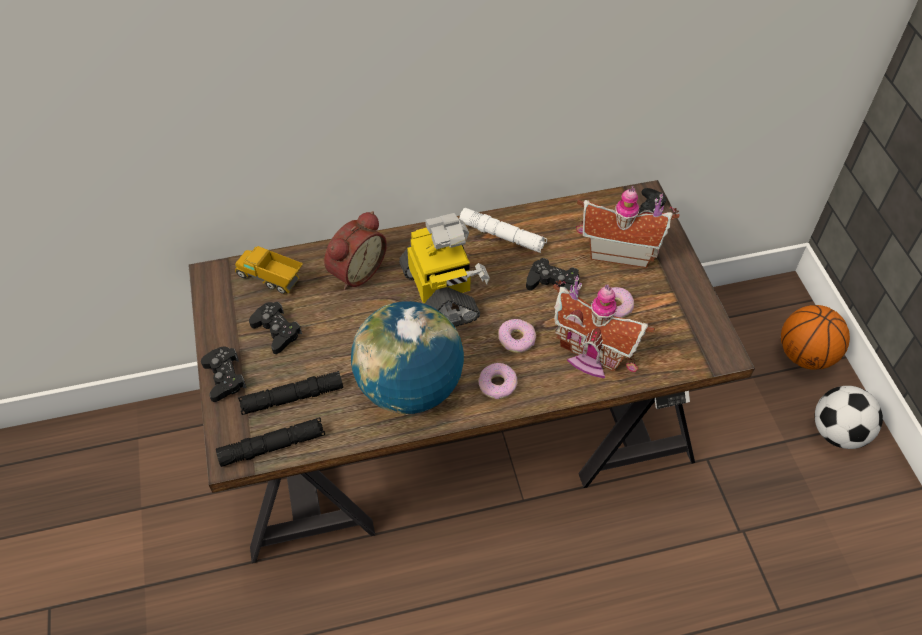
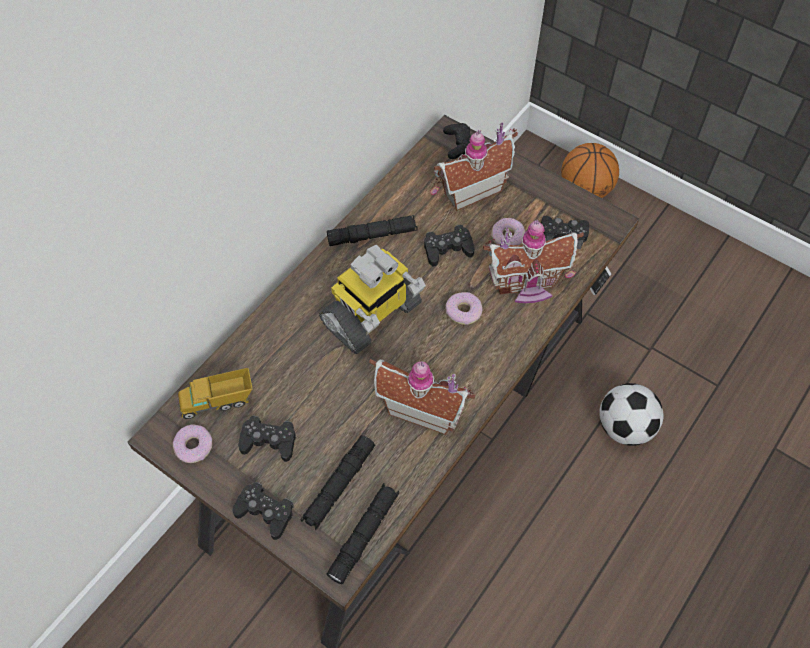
camera: 40 degrees left, 5 degrees up
alarm clock [324,211,387,290] -> none
globe [351,301,464,414] -> toy house [369,359,475,435]
toy robot [399,213,490,327] -> toy robot turned 105 degrees clockwise [319,245,426,354]
white flashlight [459,208,547,253] -> black flashlight [327,215,418,246]
donut [478,363,518,399] -> donut moved to [173,425,212,463]
football [814,386,883,449] -> football moved to [599,383,664,446]
none -> black game controller [541,216,589,249]

